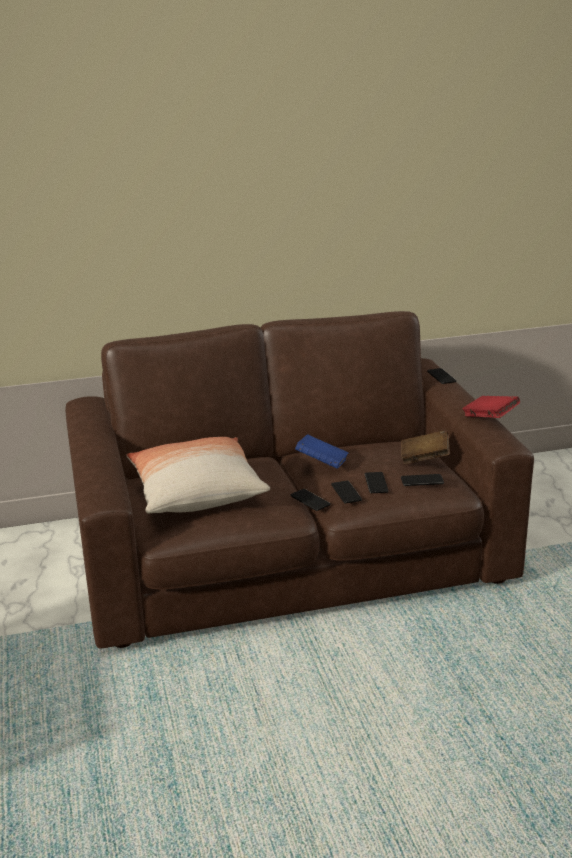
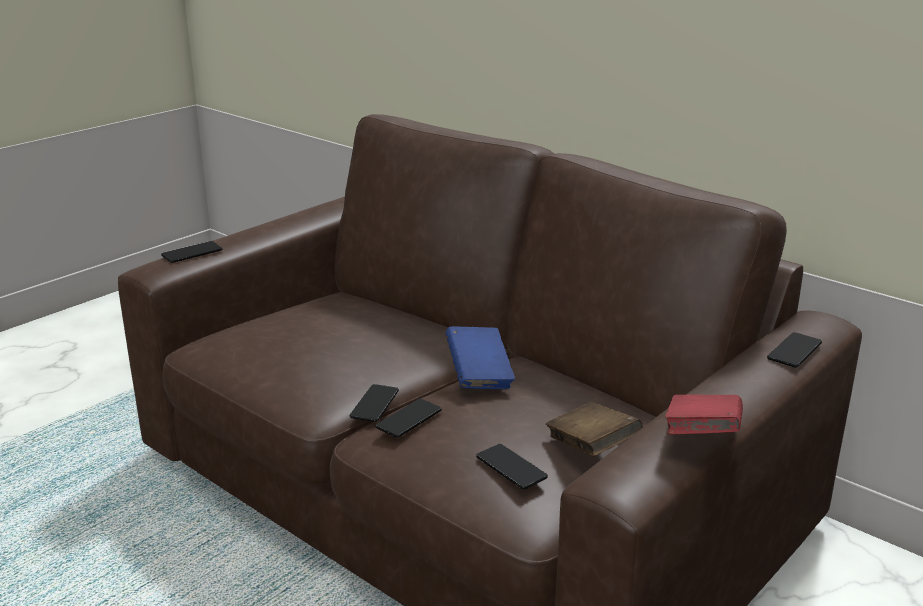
camera: 55 degrees right, 0 degrees up
pillow [126,437,270,513] -> none
phone [365,472,389,493] -> phone moved to [161,241,222,263]

